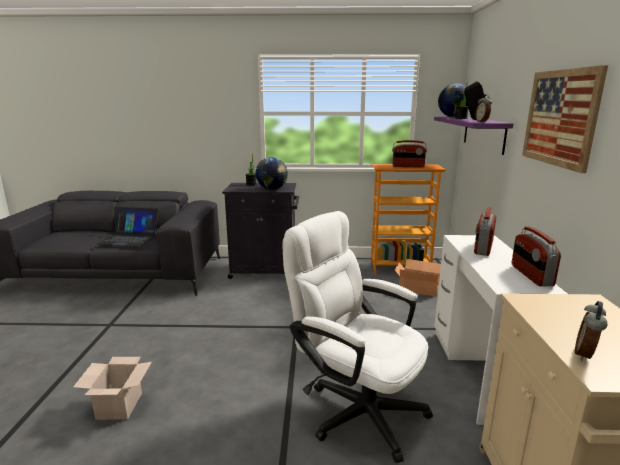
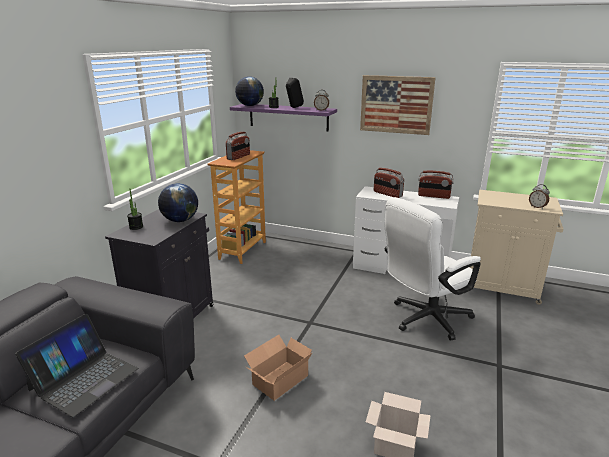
camera: 70 degrees left, 5 degrees up
cardboard box [395,259,441,296] -> cardboard box moved to [244,335,313,401]

